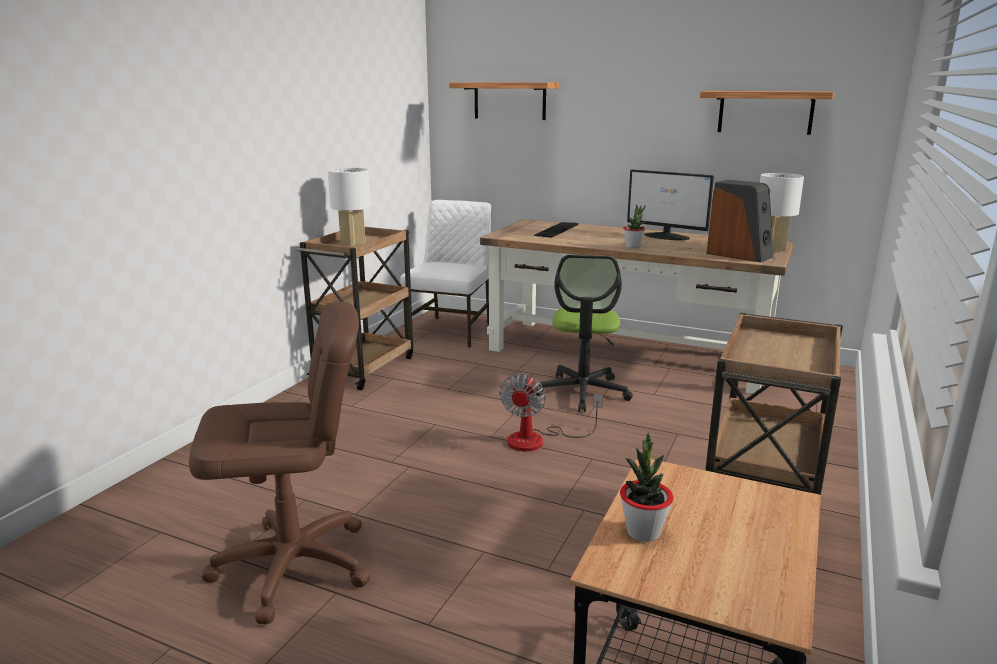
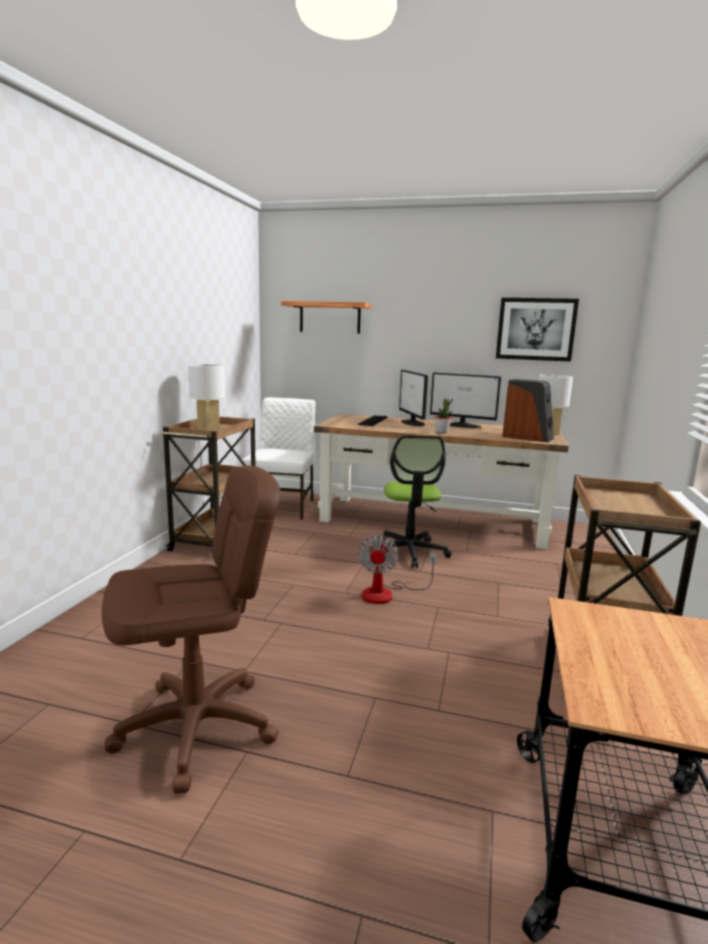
camera: 10 degrees left, 5 degrees down
potted plant [620,432,674,542] -> none
shelf [700,91,834,135] -> picture [496,298,579,362]
none -> monitor [399,370,428,426]

